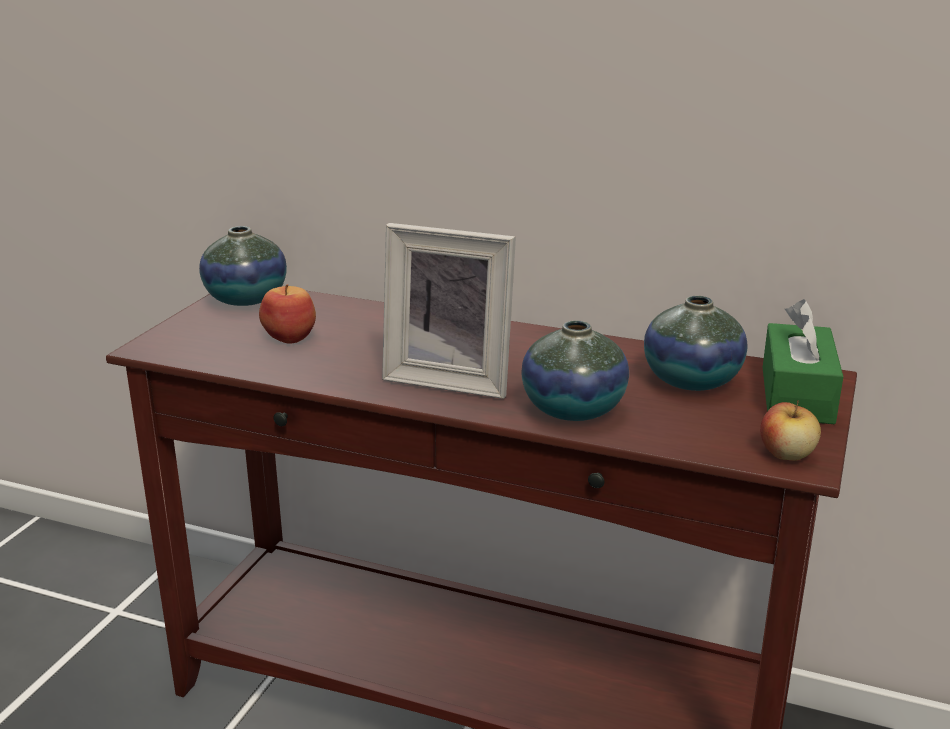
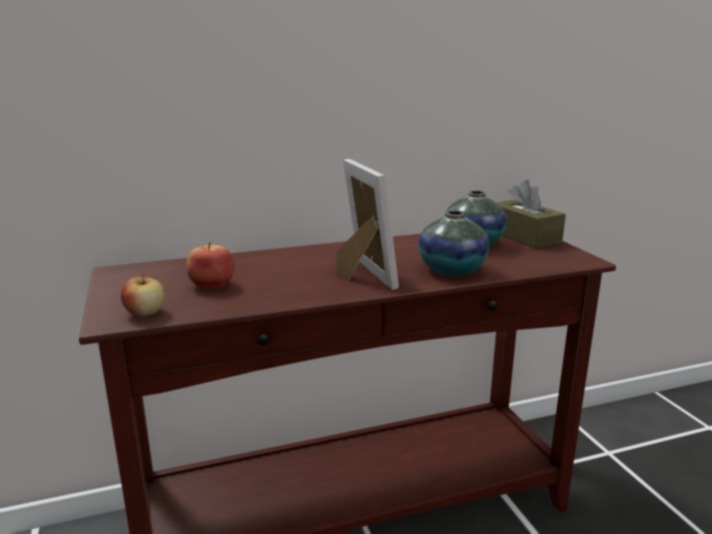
camera: 40 degrees left, 5 degrees down
vase [199,226,287,306] -> none
picture frame [382,223,516,399] -> picture frame turned 90 degrees counterclockwise [335,159,399,290]
apple [760,400,821,461] -> apple moved to [121,273,165,317]
green tissue box [763,299,843,424] -> brown tissue box [496,180,566,248]

